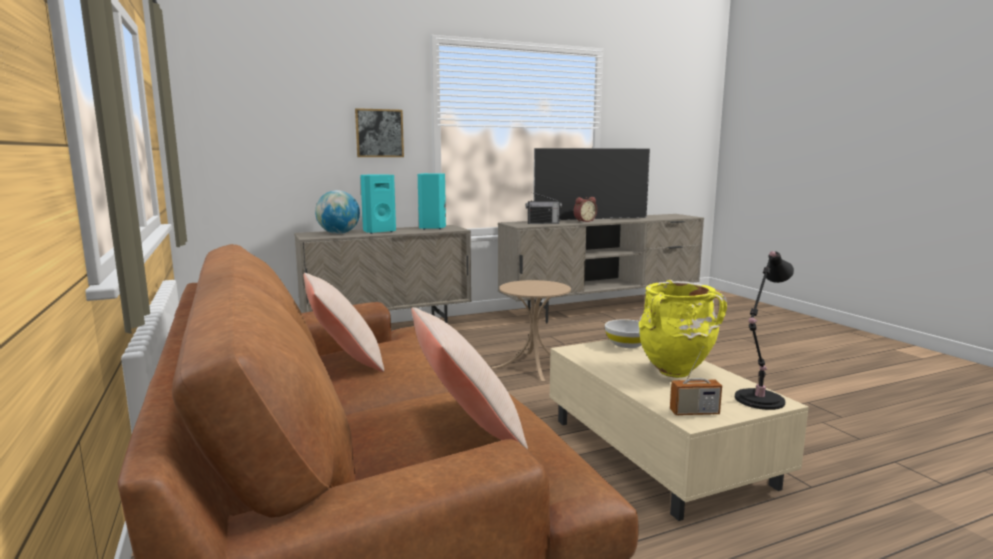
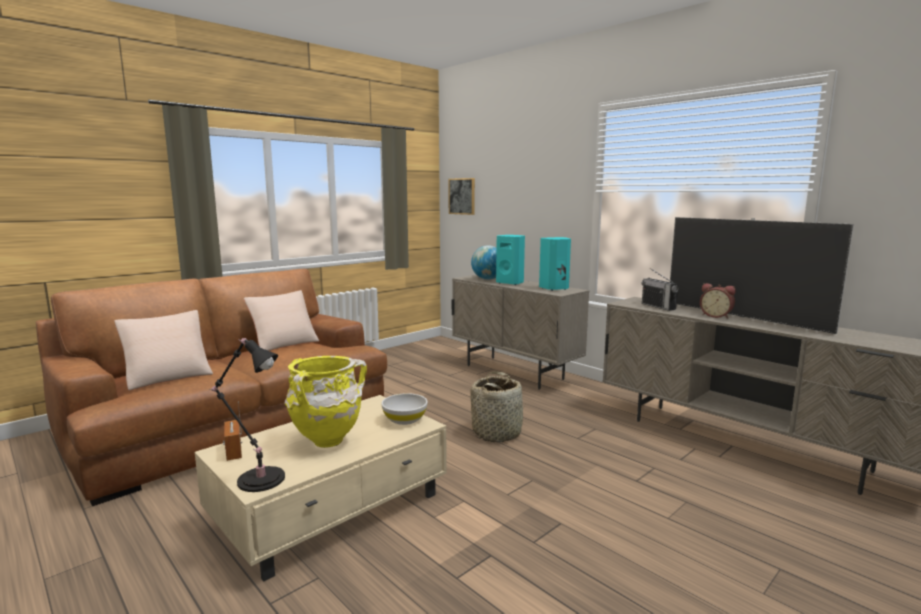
camera: 70 degrees right, 0 degrees up
picture [355,108,404,157] -> picture moved to [448,178,475,215]
beige side table [492,280,571,382] -> basket [470,371,525,442]

